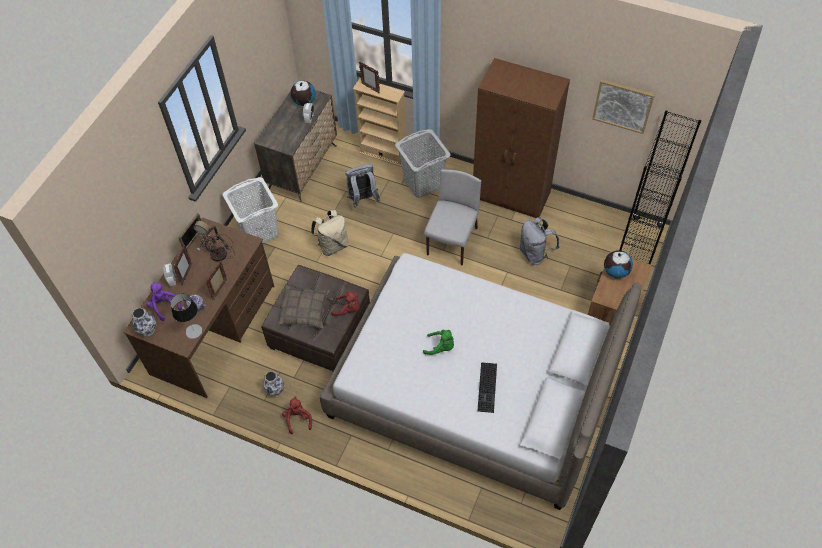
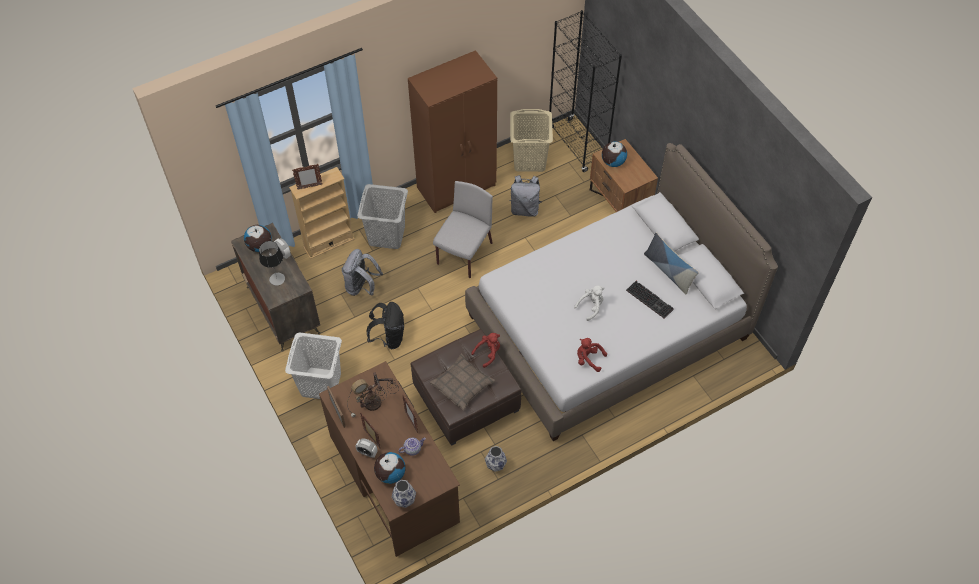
camera: 55 degrees left, 0 degrees up
purple plush toy [146,282,182,321] -> globe [374,452,406,484]
table lamp [170,293,202,339] -> table lamp moved to [259,241,285,286]
red plush toy [282,397,312,434] -> red plush toy moved to [577,338,607,372]
beige backpack [311,210,348,256] -> black backpack [367,302,404,349]
green plush toy [423,330,454,355] -> white plush toy [574,285,605,321]
grey chair [424,169,481,265] -> grey chair turned 60 degrees clockwise [433,181,493,278]
picture [592,79,655,134] -> none
none -> beige laundry basket [510,109,553,172]
none -> pillow [644,233,698,295]

